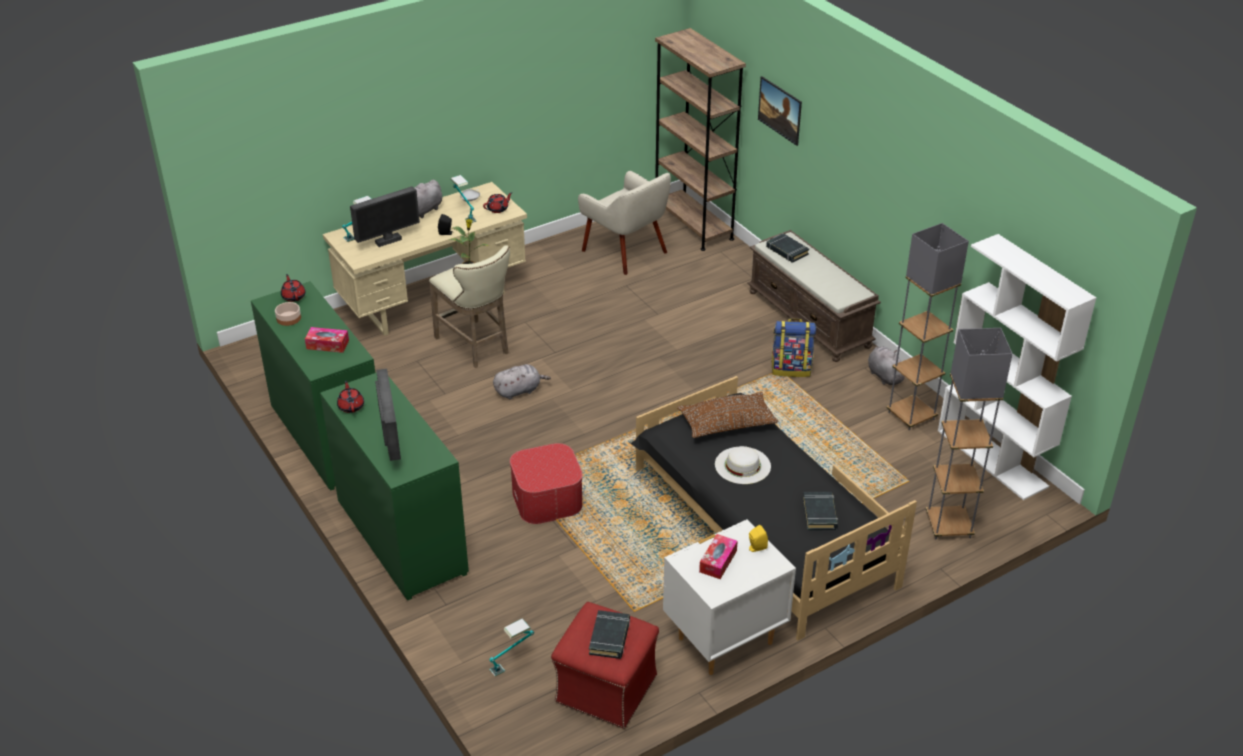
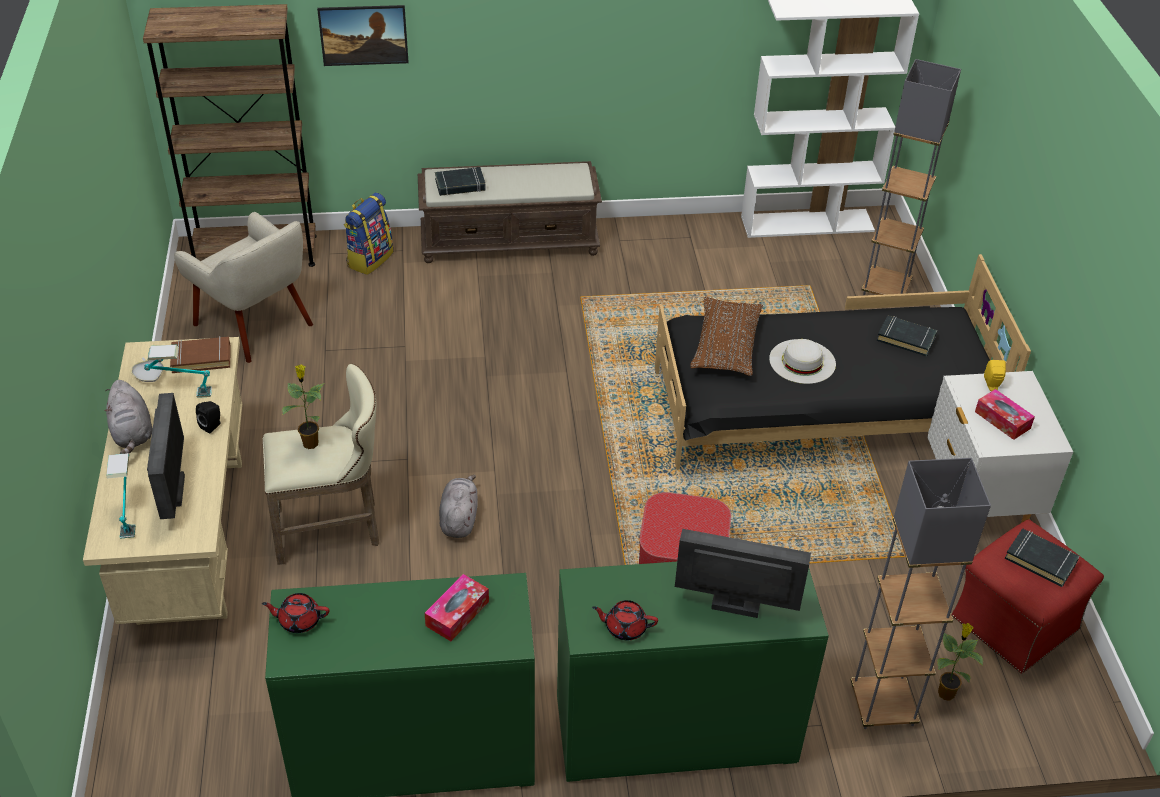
camera: 65 degrees left, 5 degrees up
bowl [275,302,301,326] -> none
red teapot [483,192,513,213] -> brown book [170,336,230,373]
table lamp [489,619,534,677] -> potted plant [937,623,983,701]
beige armchair [578,171,671,275] -> beige armchair turned 60 degrees clockwise [174,212,313,363]
backpack [771,318,816,377] -> backpack moved to [344,193,394,275]
grey plush toy [868,346,905,385] -> none
grey floor lamp [886,223,969,430] -> grey floor lamp moved to [851,458,991,729]

